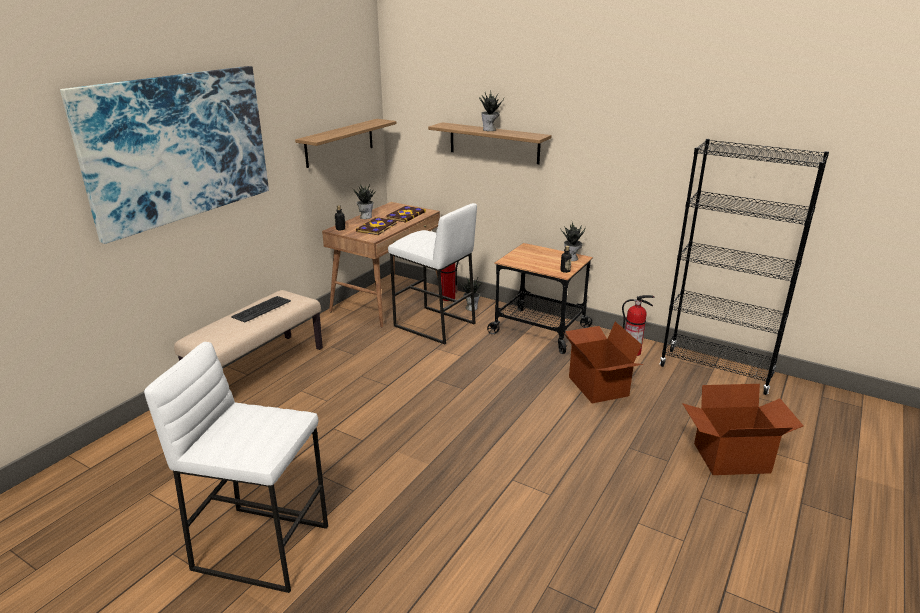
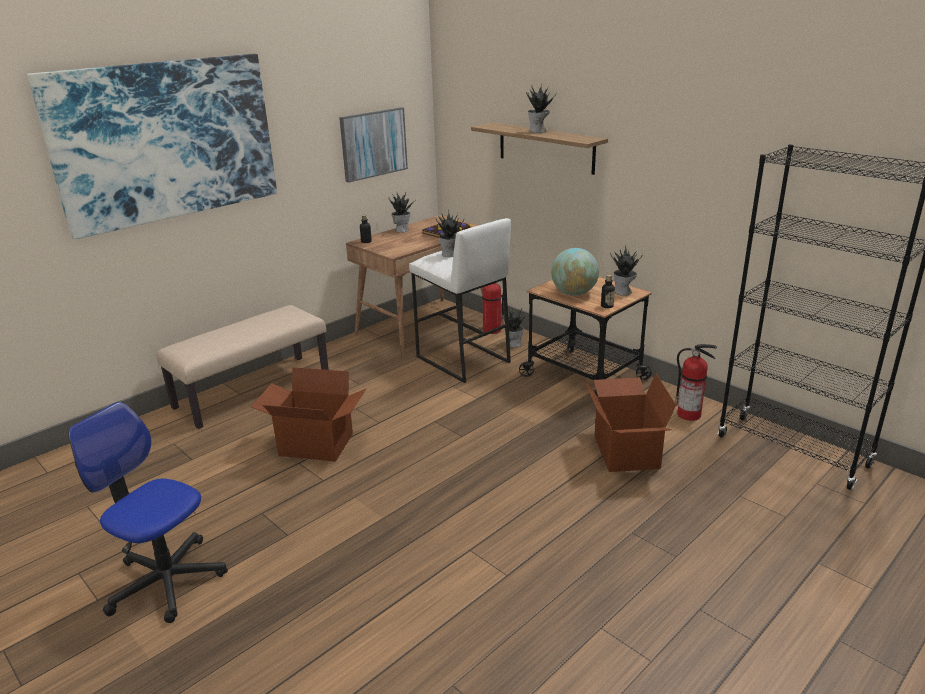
camera: 15 degrees right, 0 degrees up
white stool [144,342,328,593] -> office chair [68,402,228,623]
keyboard [231,296,291,322] -> none
shelf [295,119,397,168] -> picture [339,107,408,183]
book [356,217,397,235] -> none
cardboard box [682,384,804,475] -> cardboard box moved to [251,367,367,462]
none -> potted plant [436,210,465,257]
none -> globe [551,248,599,296]

